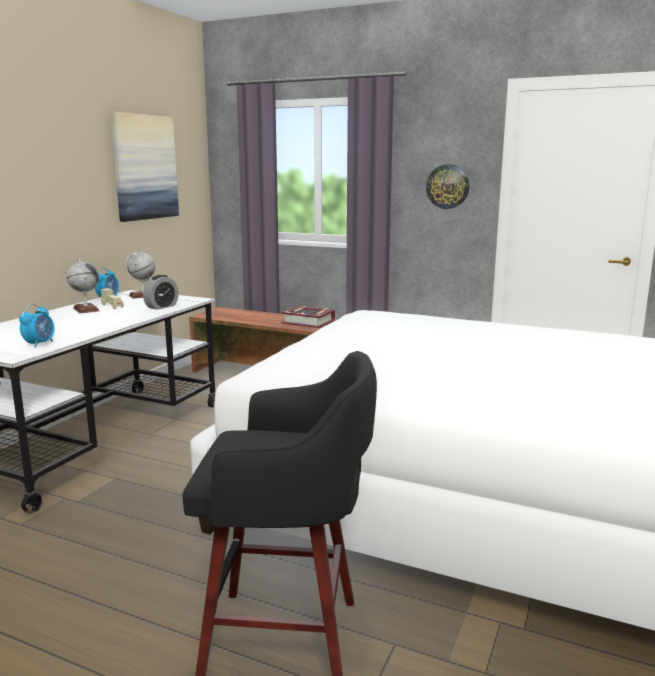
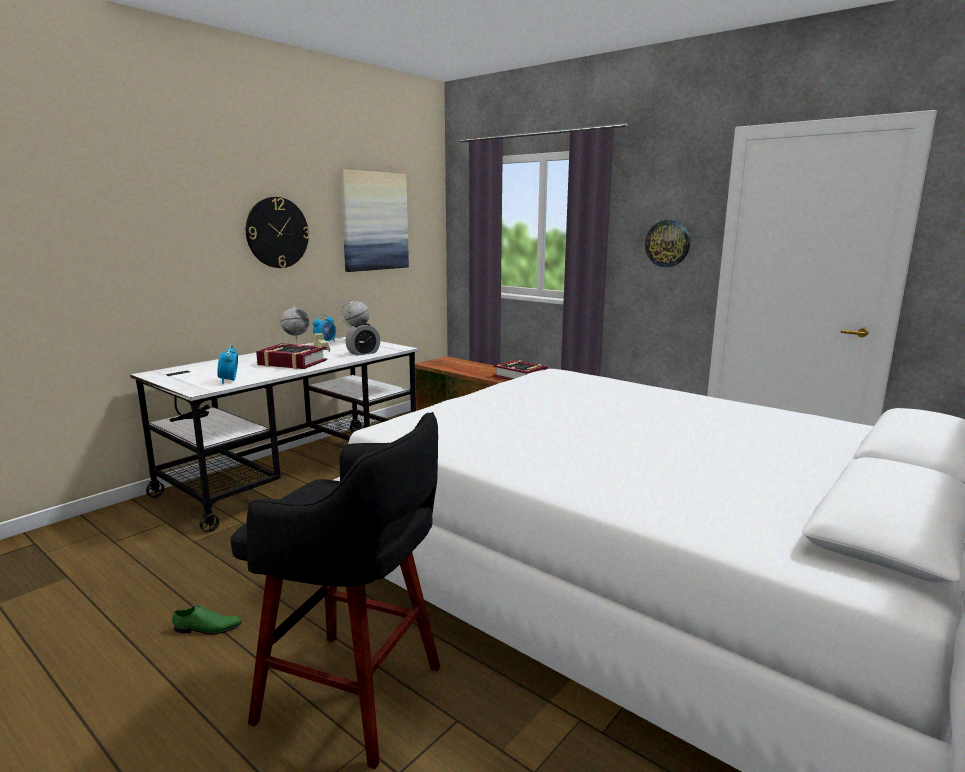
camera: 15 degrees right, 0 degrees up
alarm clock [19,304,54,348] -> alarm clock turned 135 degrees clockwise [217,344,238,384]
none -> green shoe [172,605,242,635]
none -> wall clock [246,197,310,268]
none -> book [256,343,327,369]

